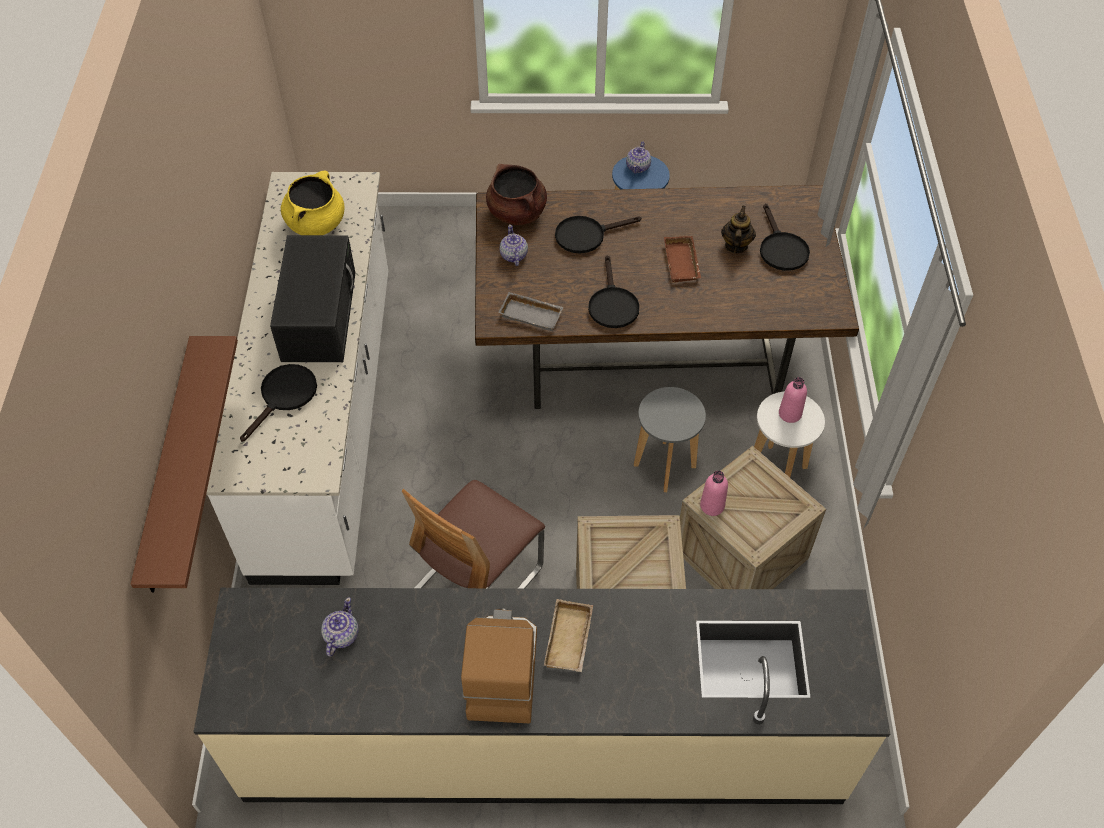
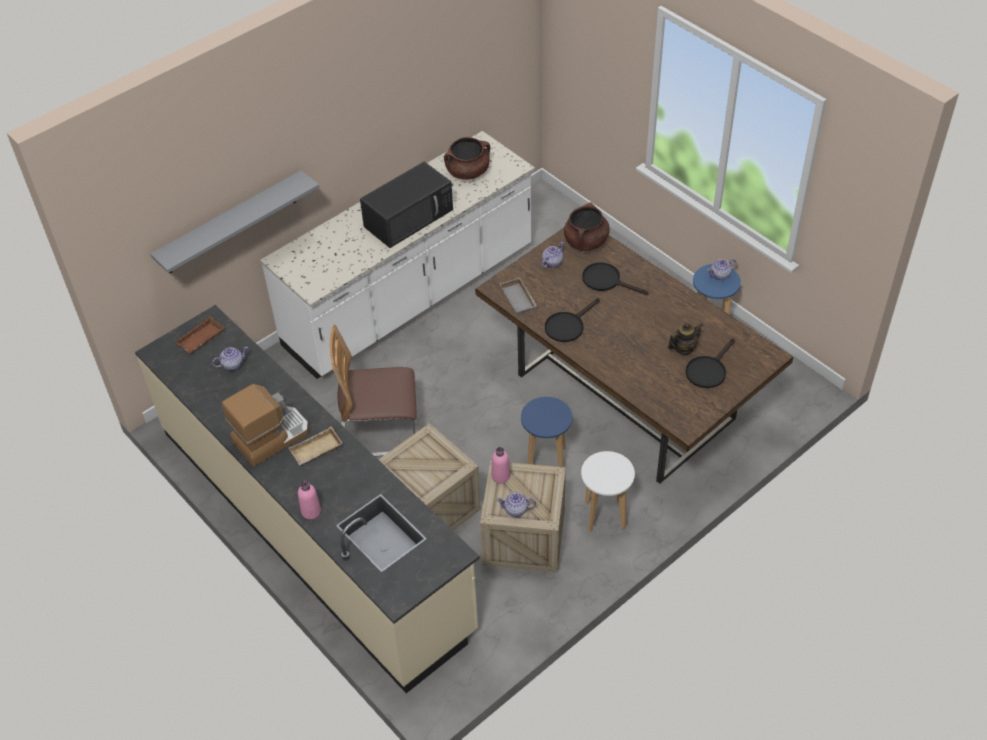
camera: 50 degrees right, 5 degrees down
brown shelf [131,336,238,592] -> grey shelf [150,170,319,273]
black frying pan [240,364,317,442] -> none
yellow cooking pot [281,170,345,235] -> brown cooking pot [444,137,490,180]
grey stool [634,387,706,492] -> blue stool [521,397,572,467]
brown tray [664,236,701,283] -> brown tray moved to [175,316,224,353]
pink bottle [779,377,807,423] -> pink bottle moved to [298,481,321,519]
none -> teapot [496,492,536,517]

